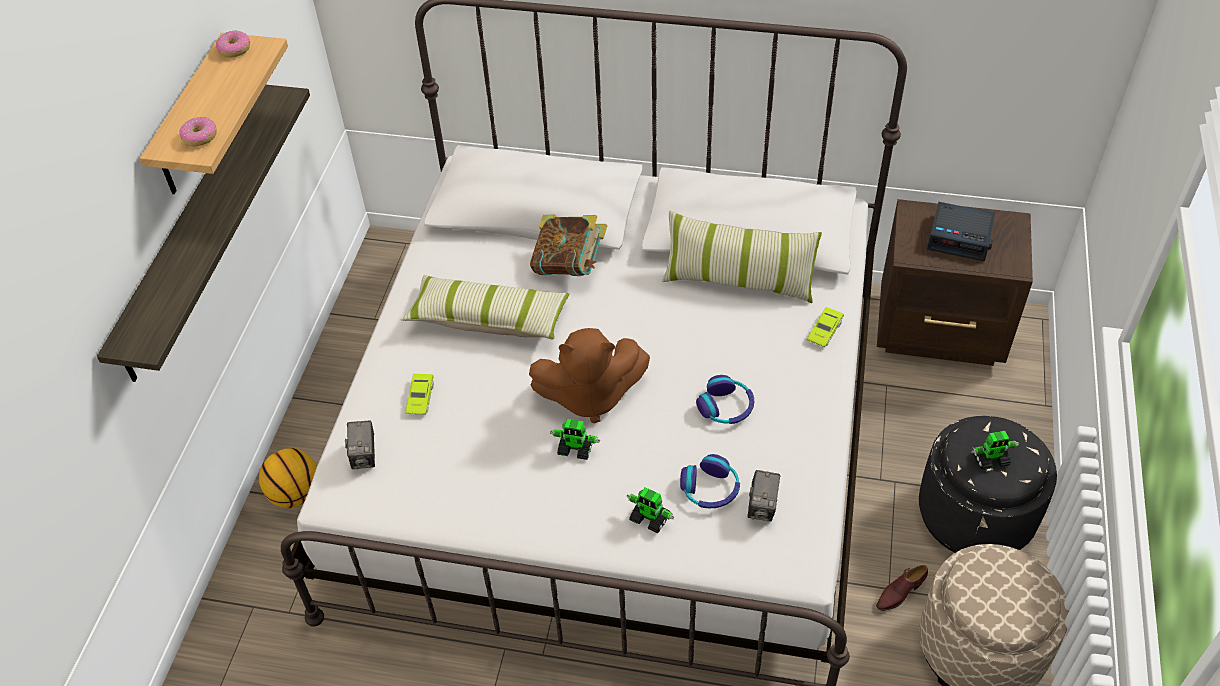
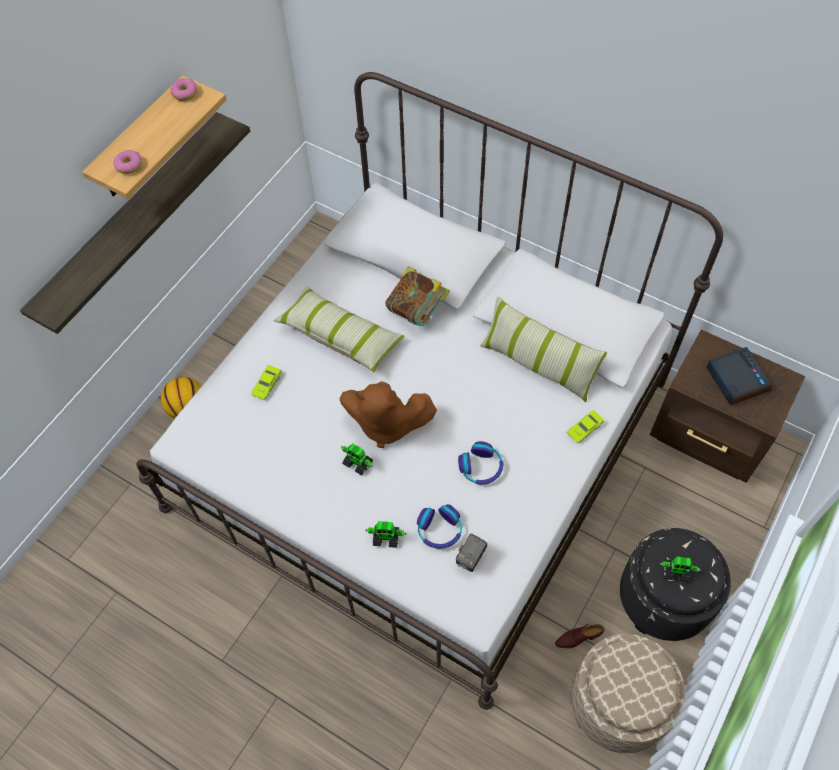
camera: 20 degrees right, 10 degrees up
camera [345,421,375,469] -> none
toy robot [627,487,674,534] -> toy robot turned 45 degrees counterclockwise [365,521,407,548]
alarm clock [927,202,996,261] -> alarm clock turned 150 degrees counterclockwise [706,347,772,405]

